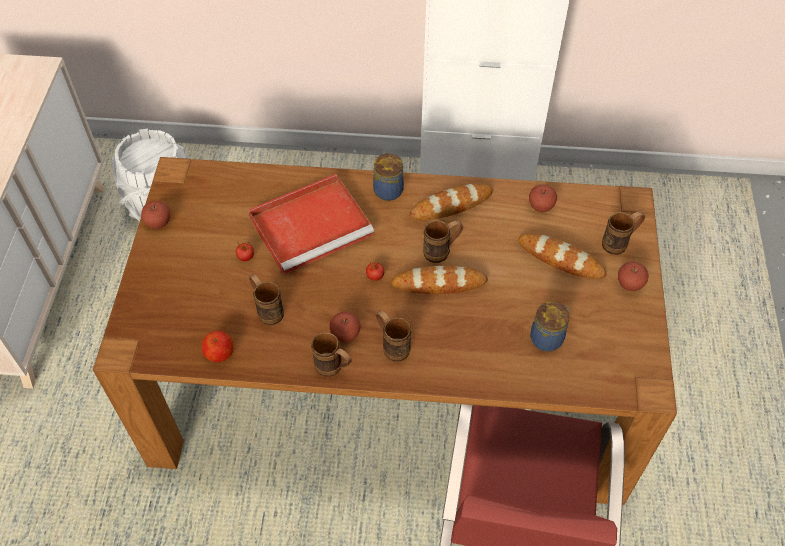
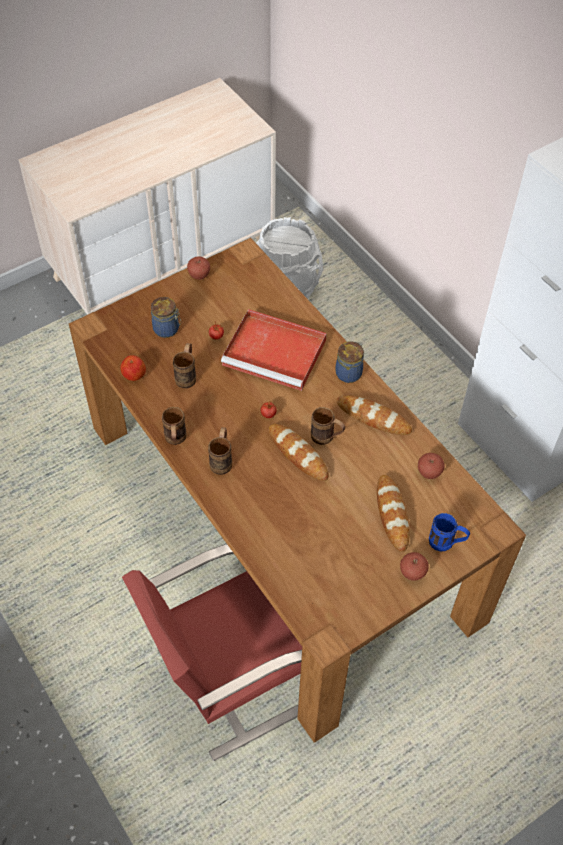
camera: 50 degrees right, 0 degrees up
apple [329,312,361,342] -> none
jar [530,301,570,352] -> jar moved to [151,297,181,338]
brown mug [602,211,645,255] -> blue mug [429,513,470,551]

